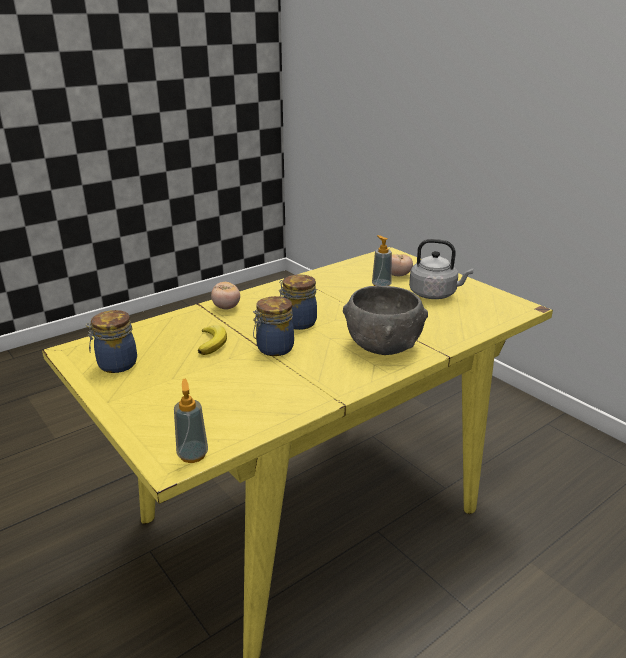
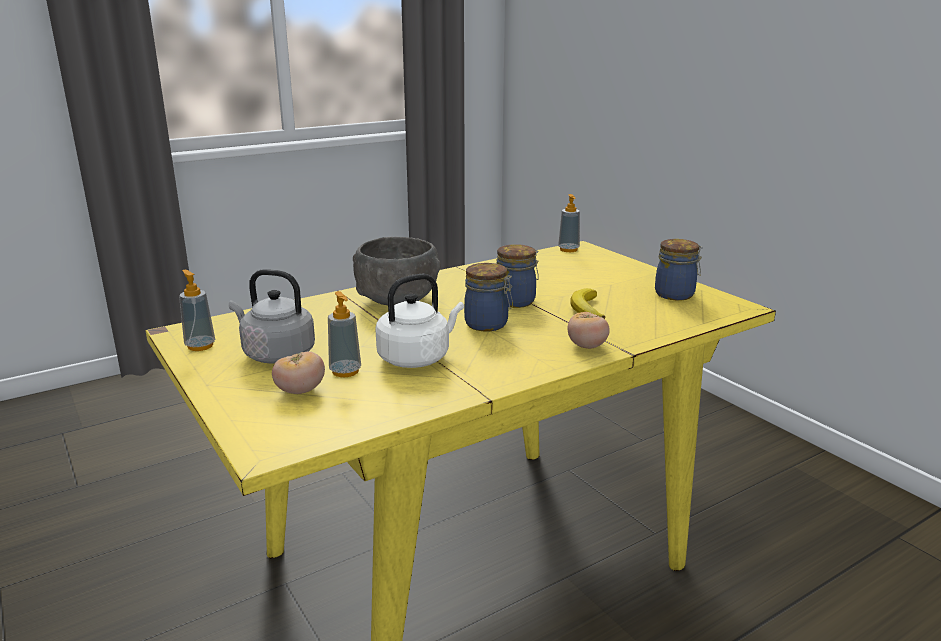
camera: 175 degrees left, 5 degrees down
none -> soap dispenser [179,270,215,351]
none -> white kettle [375,273,464,368]

